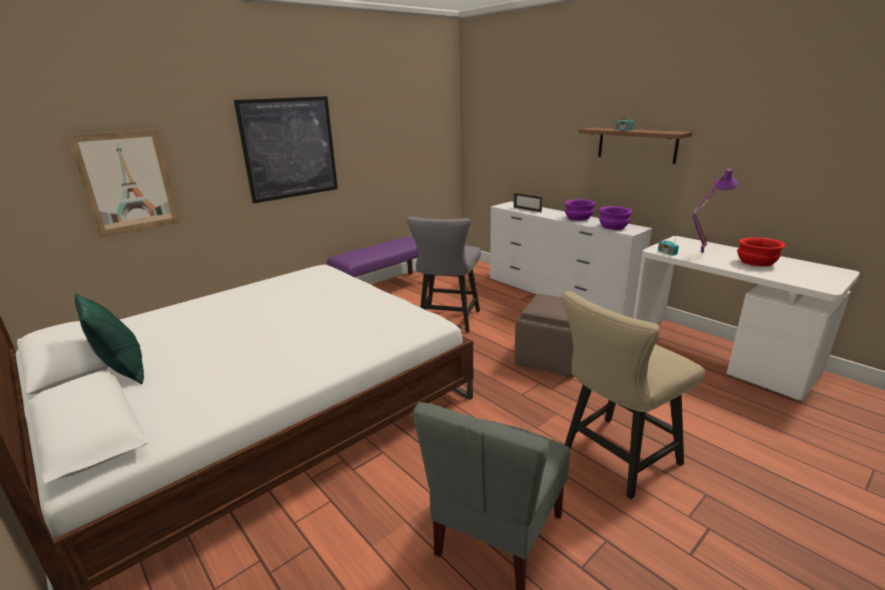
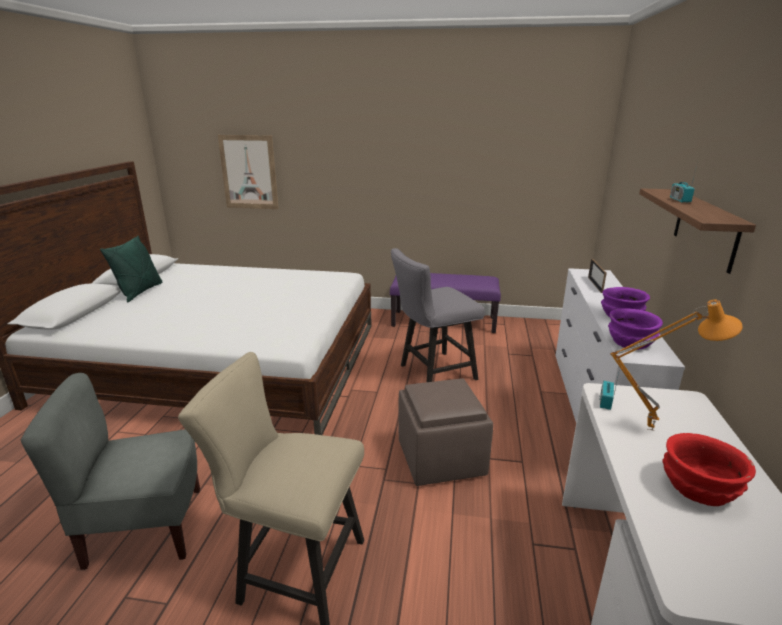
camera: 50 degrees right, 0 degrees up
picture [234,96,338,204] -> none
purple table lamp [692,168,738,255] -> orange table lamp [611,300,743,431]

